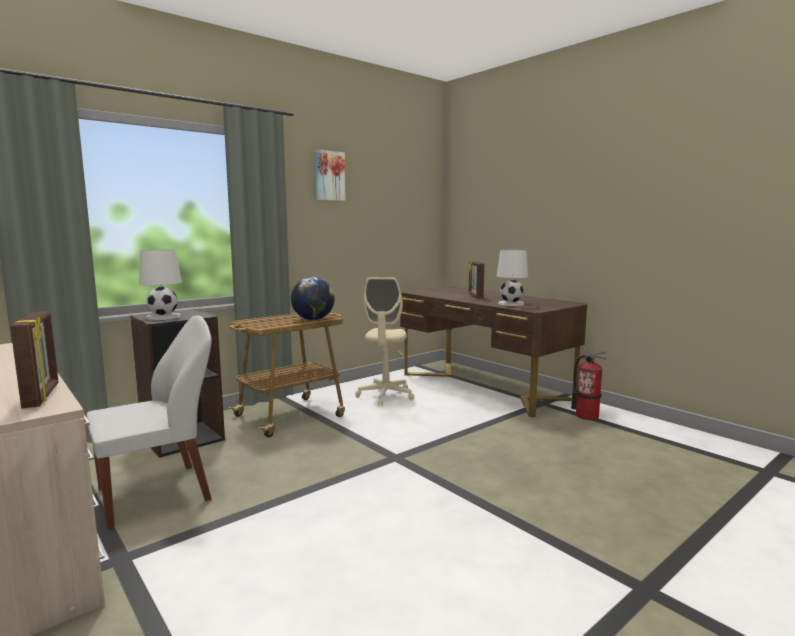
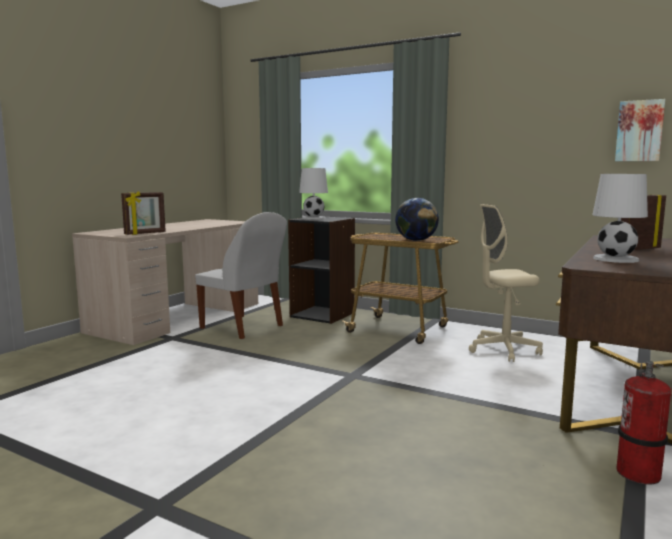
camera: 70 degrees right, 0 degrees up
picture [315,150,346,201] -> picture moved to [615,99,665,161]

